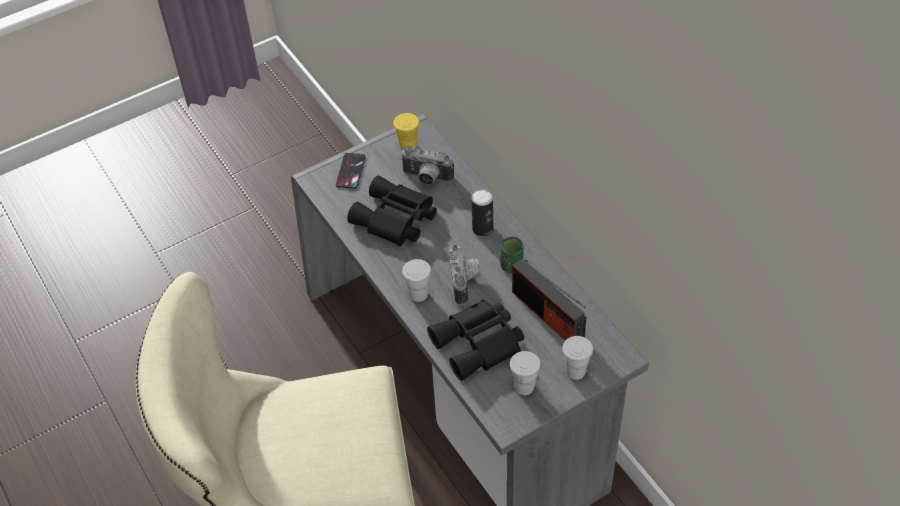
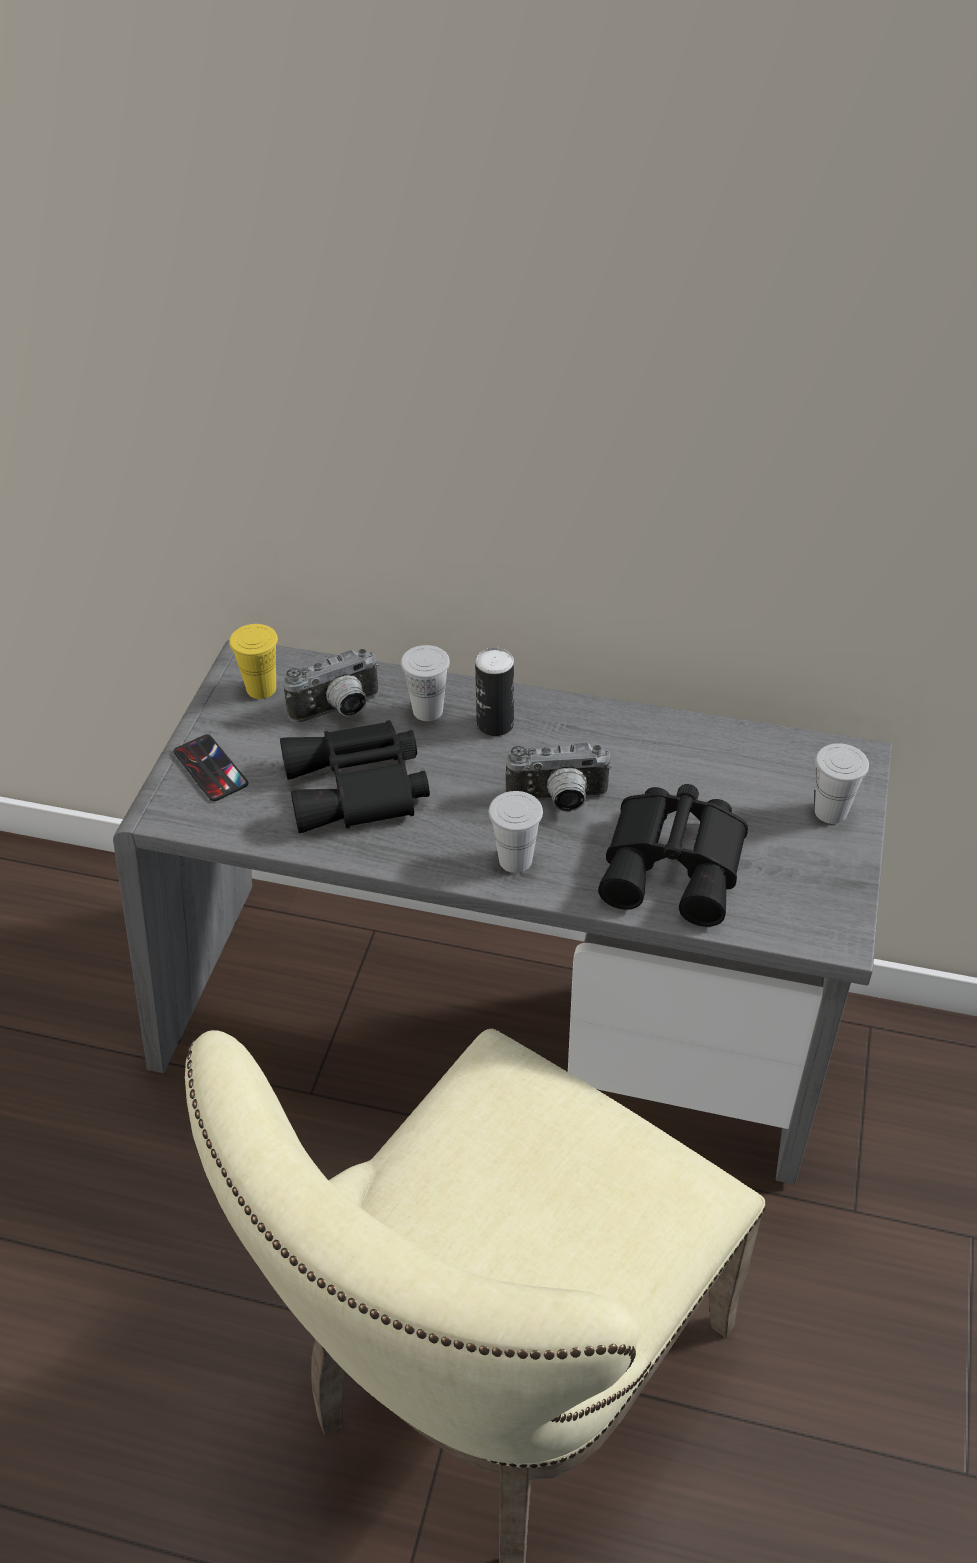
camera: 45 degrees left, 5 degrees down
camera [449,244,481,305] -> camera turned 135 degrees clockwise [505,743,612,812]
green cup [500,237,524,273] -> none
white cup [510,351,541,395] -> white cup moved to [401,645,450,721]
radio [512,258,586,341] -> none

